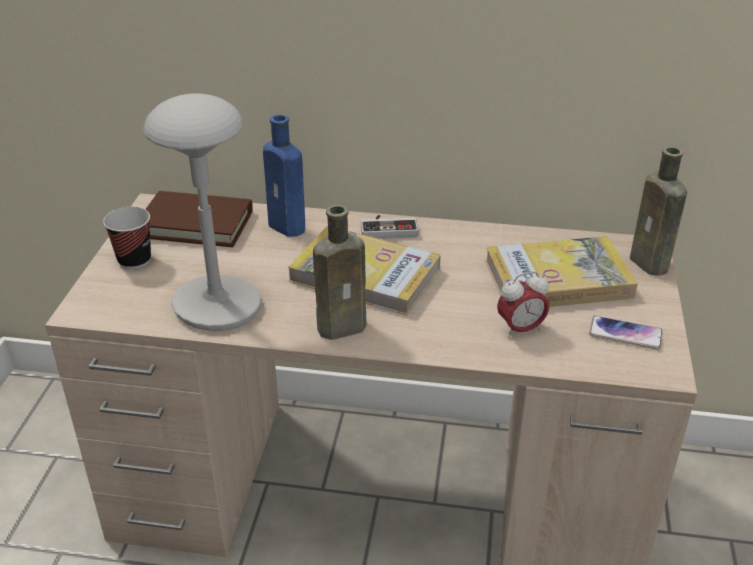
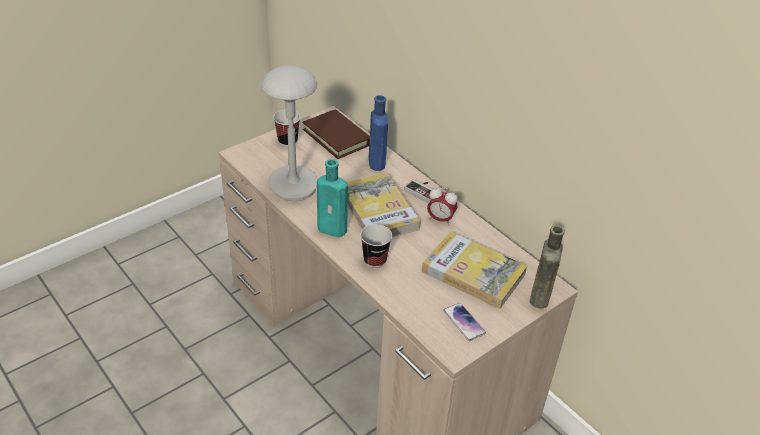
camera: 40 degrees right, 5 degrees up
brown bottle [313,205,373,340] -> turquoise bottle [317,159,348,237]
alarm clock [497,272,549,338] -> alarm clock moved to [427,187,458,225]
none -> cup [360,224,392,268]

